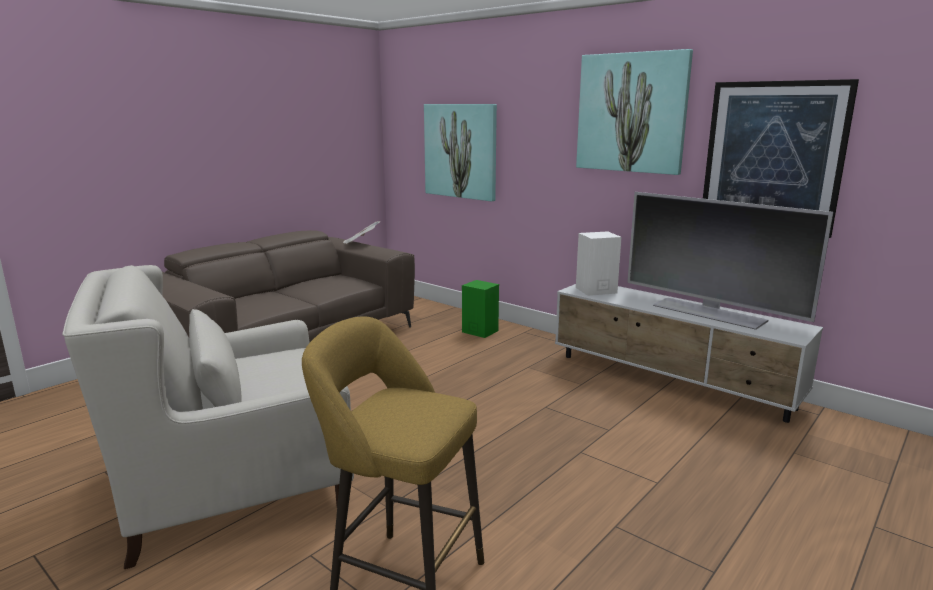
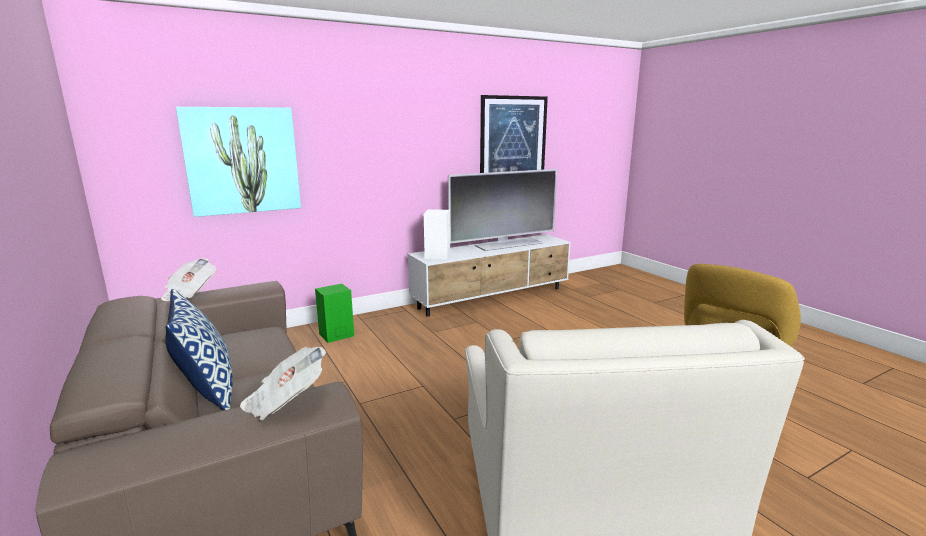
camera: 70 degrees left, 0 degrees up
picture [576,49,693,175] -> none
none -> pillow [166,289,233,411]
none -> newspaper [240,347,326,420]

